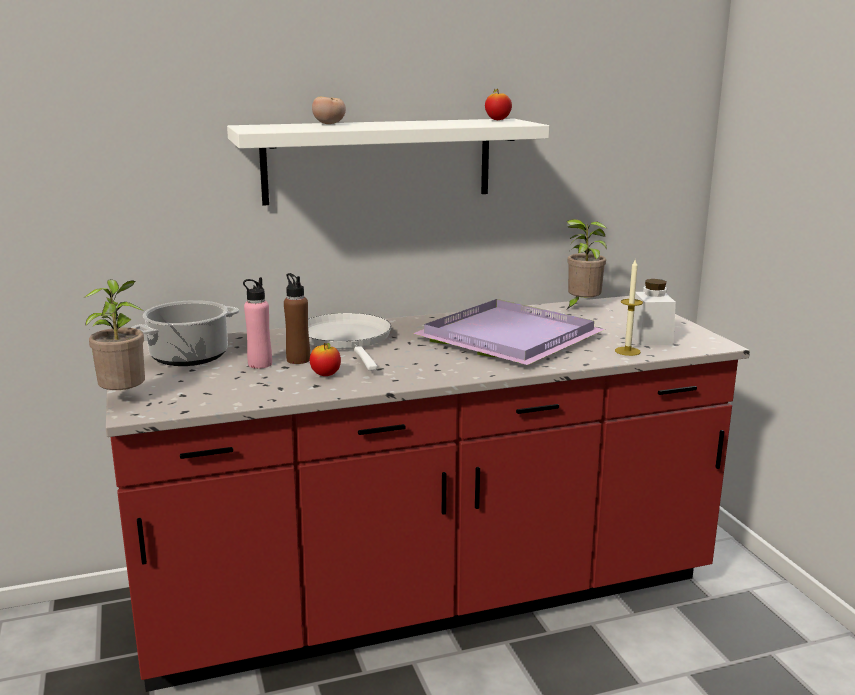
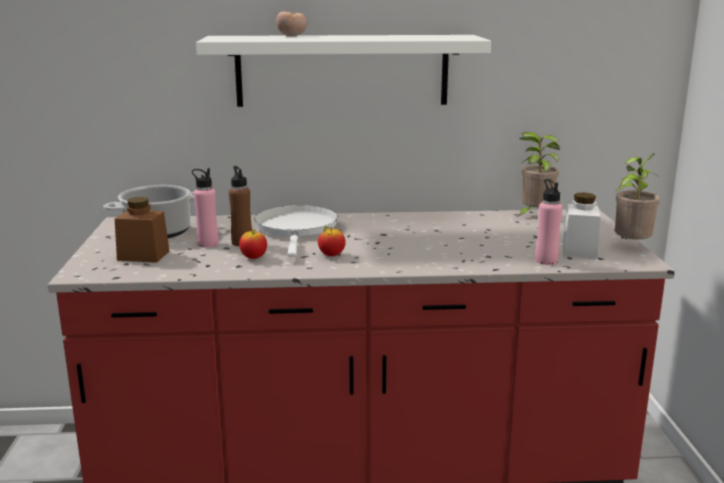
camera: 15 degrees right, 0 degrees up
potted plant [84,279,145,390] -> potted plant moved to [615,152,660,240]
purple tray [412,299,605,365] -> none
apple [485,88,512,120] -> apple moved to [318,226,346,256]
candle [615,260,643,356] -> pink bottle [535,179,562,265]
none -> brown jar [115,197,169,263]

